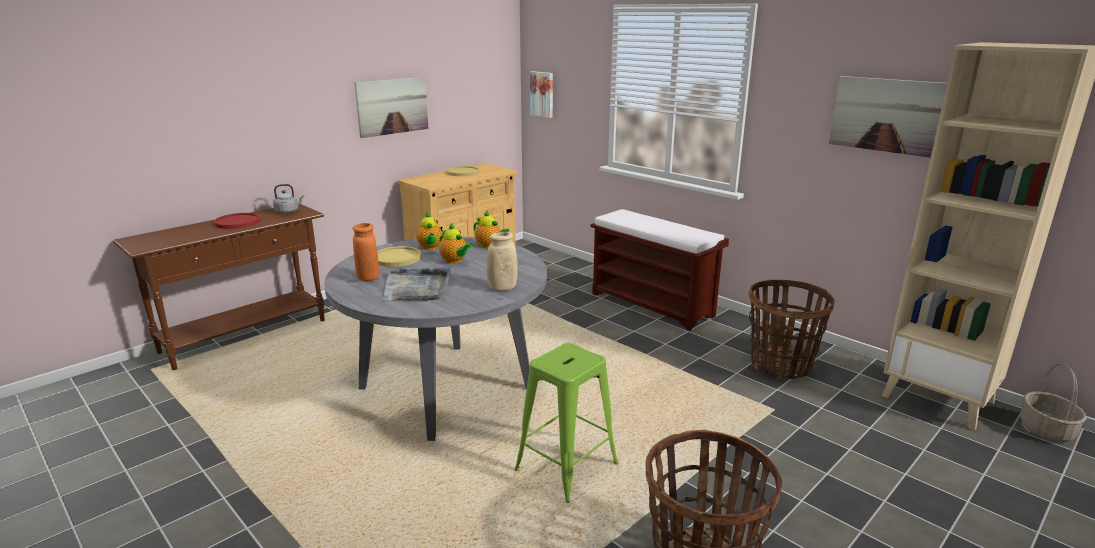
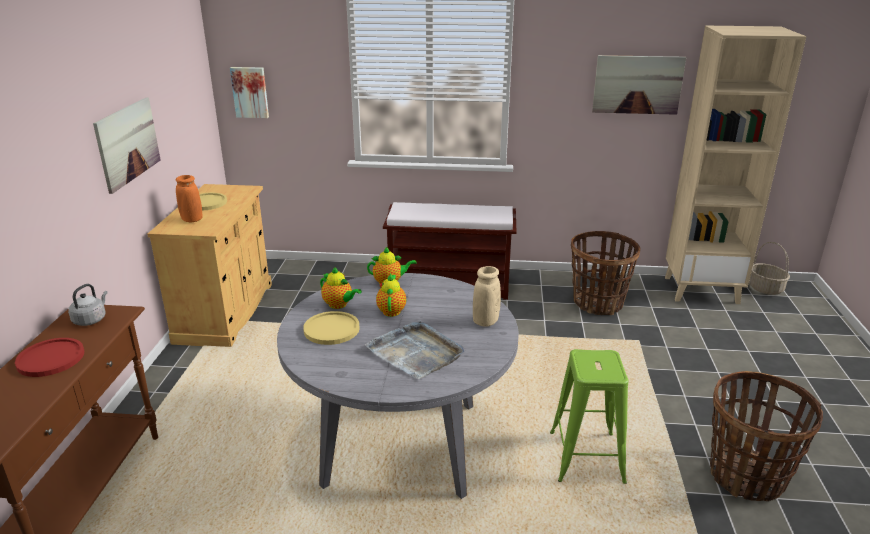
camera: 40 degrees left, 5 degrees up
orange vase [352,223,379,281] -> orange vase moved to [176,175,202,222]
teapot [439,223,473,263] -> teapot turned 90 degrees counterclockwise [376,273,406,317]

